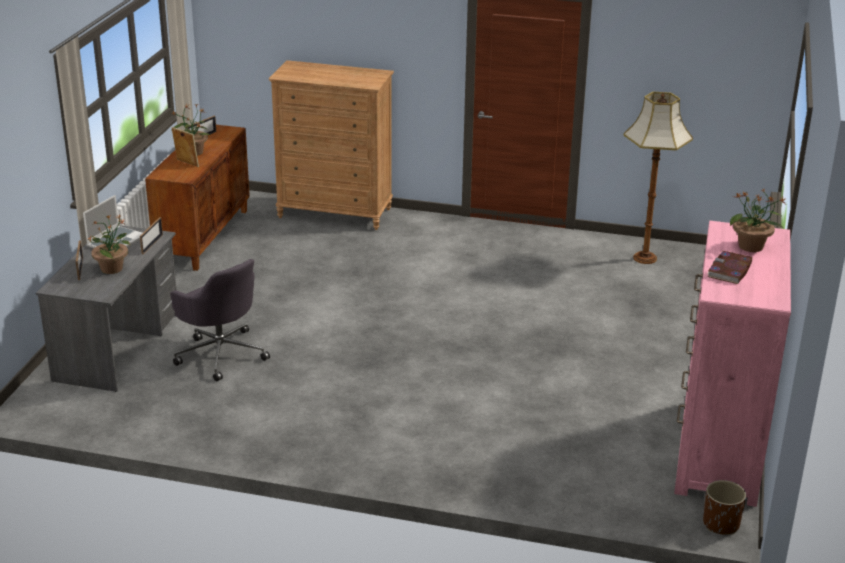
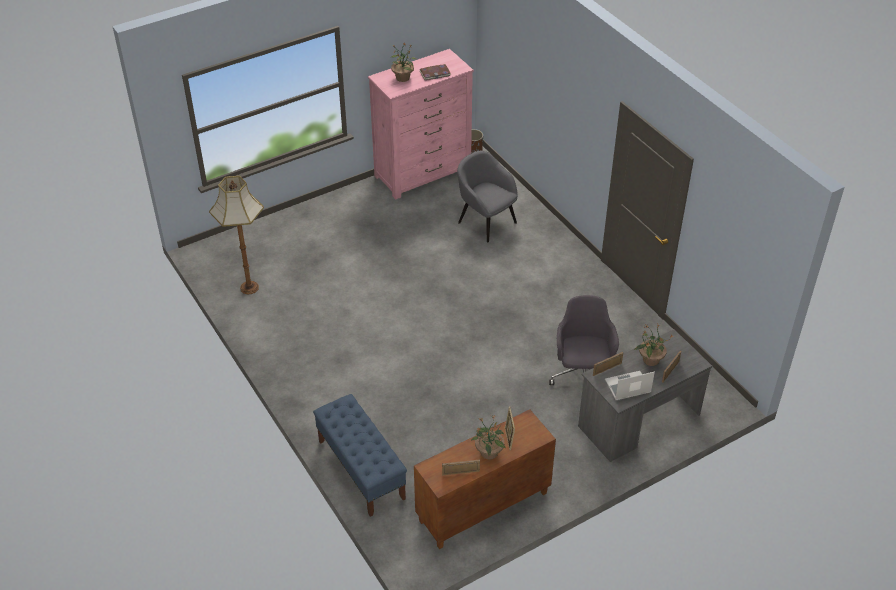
camera: 135 degrees left, 15 degrees up
brown dresser [269,60,394,230] -> blue bench [313,394,407,517]
none -> grey armchair [457,151,518,242]

